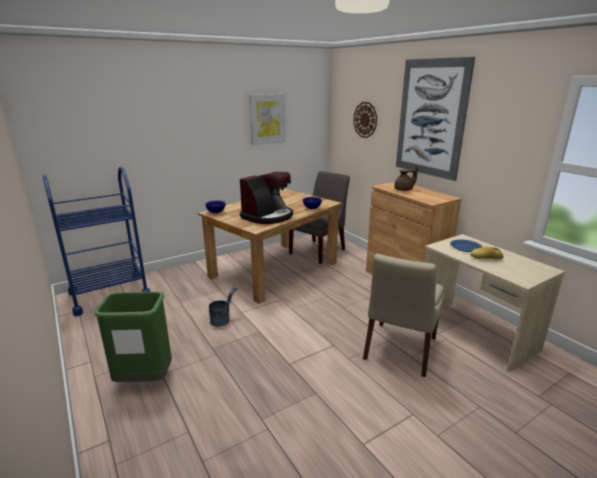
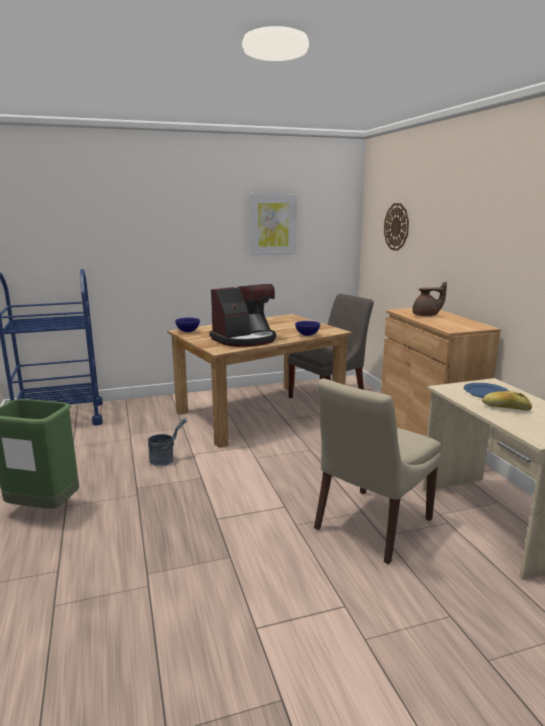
camera: 15 degrees right, 5 degrees down
picture [396,57,475,181] -> none

